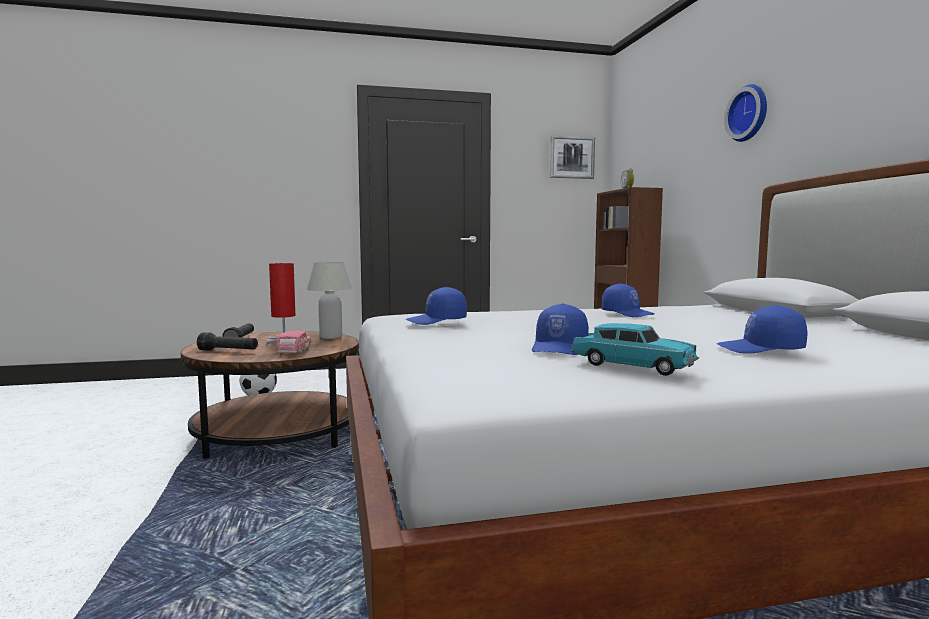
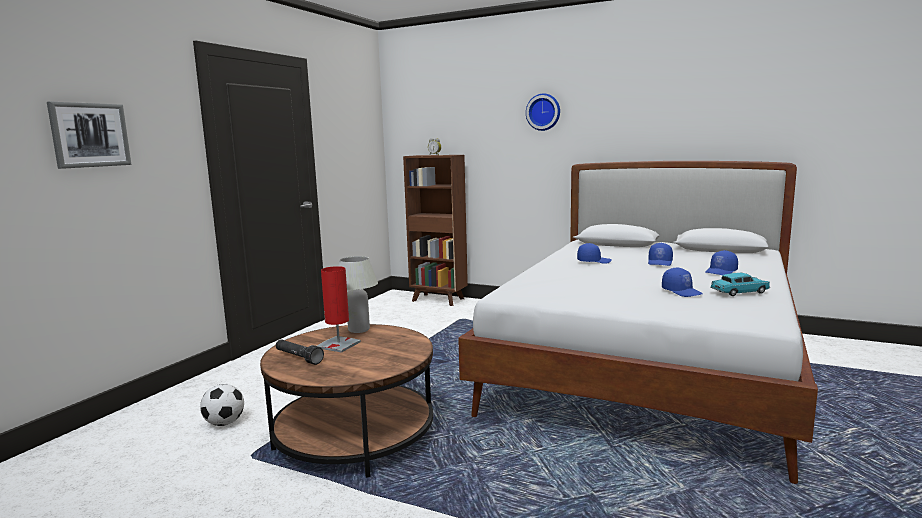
camera: 50 degrees left, 5 degrees up
black flashlight [197,332,258,351] -> none
toy car [277,330,312,354] -> none
blue cap [406,287,467,325] -> blue cap moved to [648,243,673,266]
picture [550,135,595,179] -> picture moved to [47,101,131,169]

